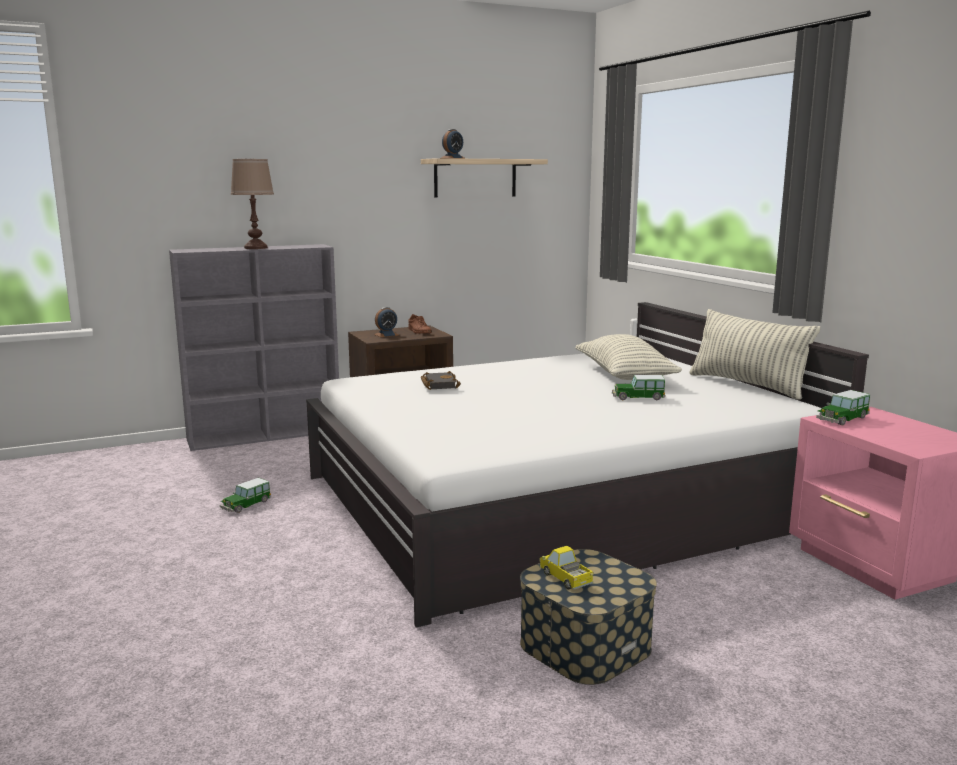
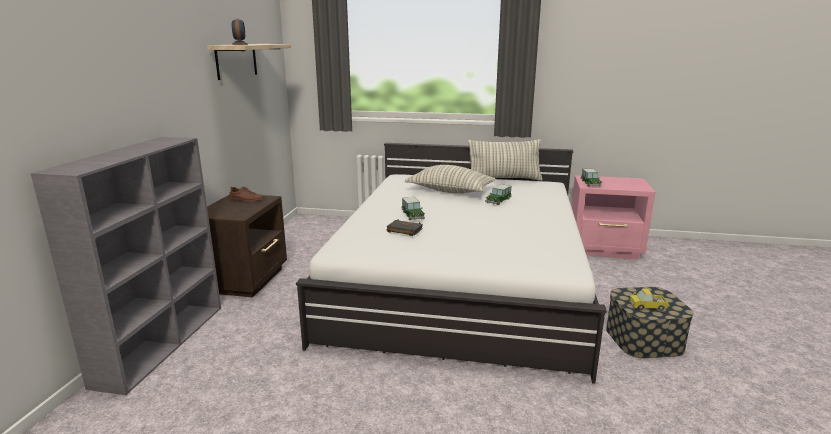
camera: 55 degrees left, 5 degrees up
toy car [220,478,271,513] -> toy car moved to [402,197,425,220]
brown table lamp [231,159,274,249] -> none
alarm clock [374,307,398,337] -> none

